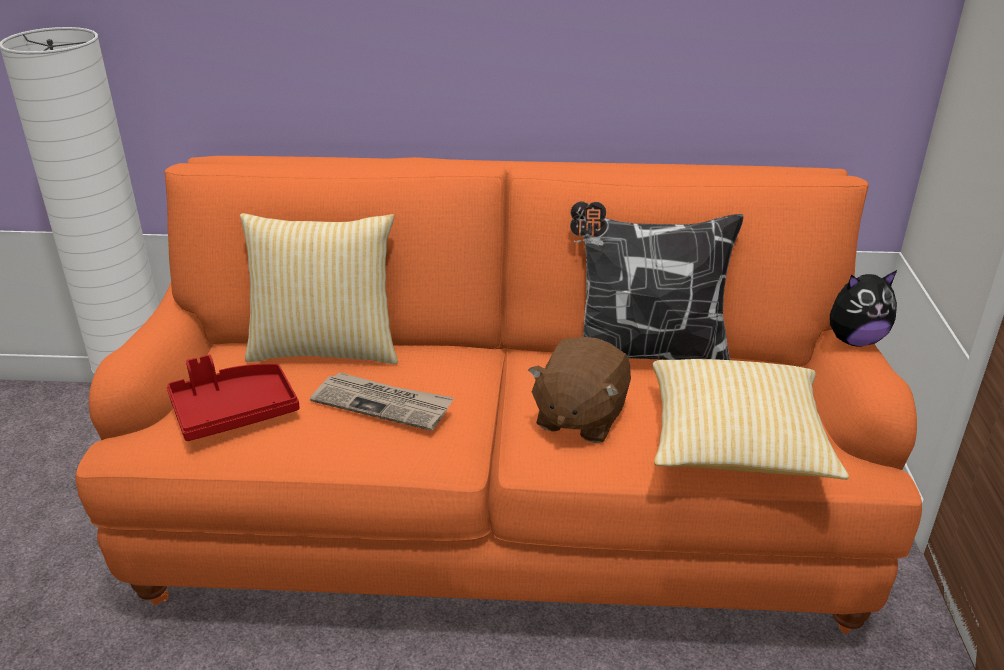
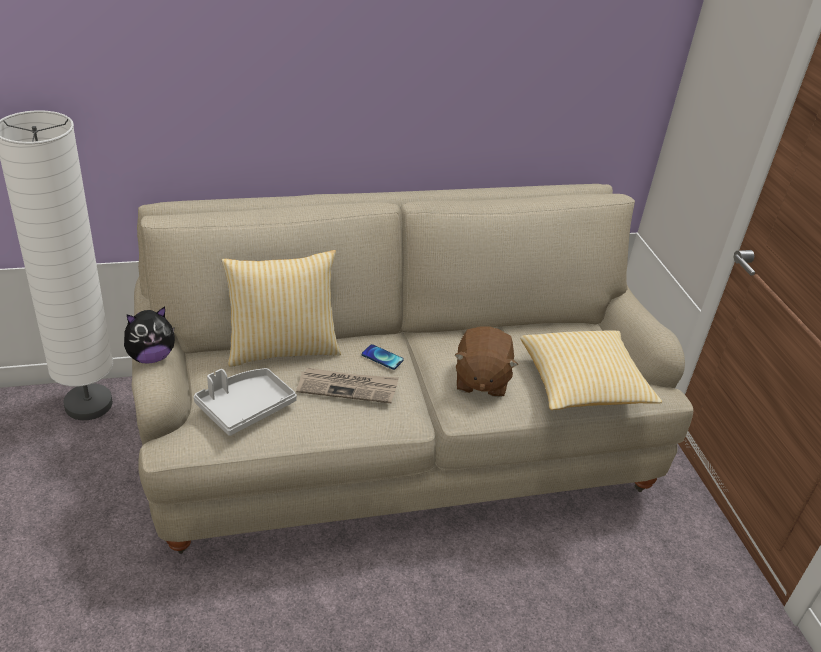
camera: 20 degrees left, 5 degrees up
orange sofa [76,156,922,634] -> beige sofa [132,184,693,554]
red tray [167,355,300,441] -> grey tray [194,368,297,436]
pillow [570,201,744,360] -> none
plush toy [830,270,897,346] -> plush toy moved to [124,306,175,364]
none -> phone [362,344,404,370]

